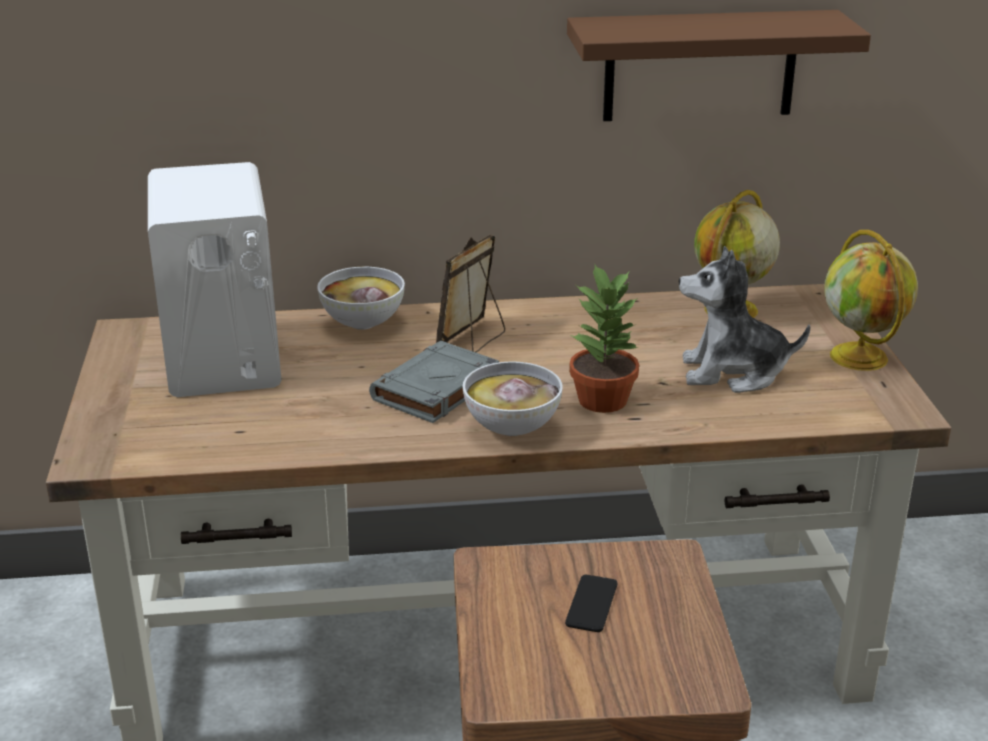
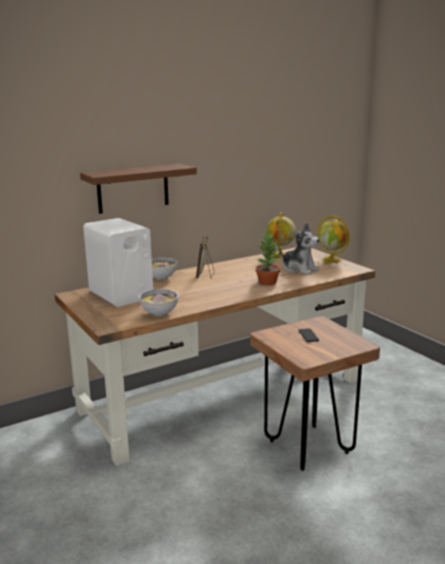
camera: 25 degrees left, 10 degrees down
grey book [369,341,499,423] -> none
bowl [463,362,563,436] -> bowl moved to [139,289,179,316]
brown shelf [567,10,871,121] -> brown shelf moved to [80,164,197,214]
plush toy [679,246,811,393] -> plush toy turned 120 degrees counterclockwise [279,223,319,275]

